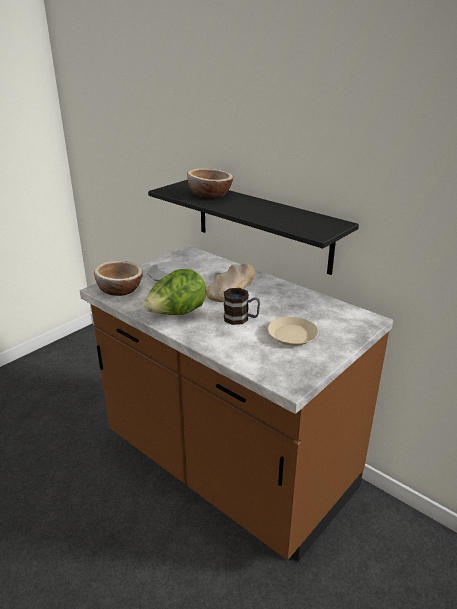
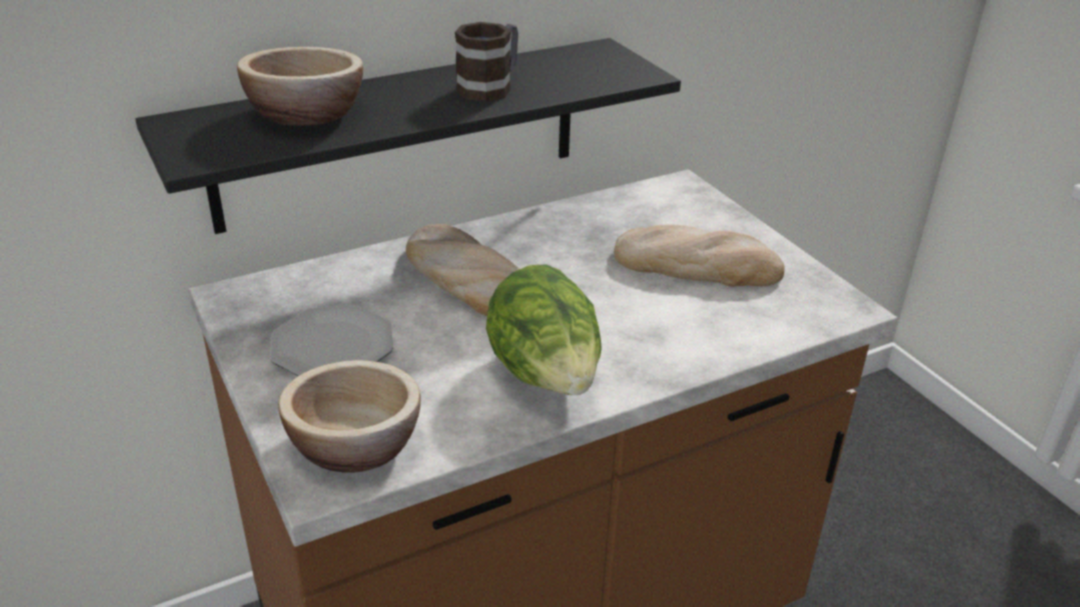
camera: 70 degrees left, 5 degrees up
mug [224,288,260,325] -> mug moved to [455,22,518,102]
beige plate [268,317,318,346] -> bread [614,225,785,286]

